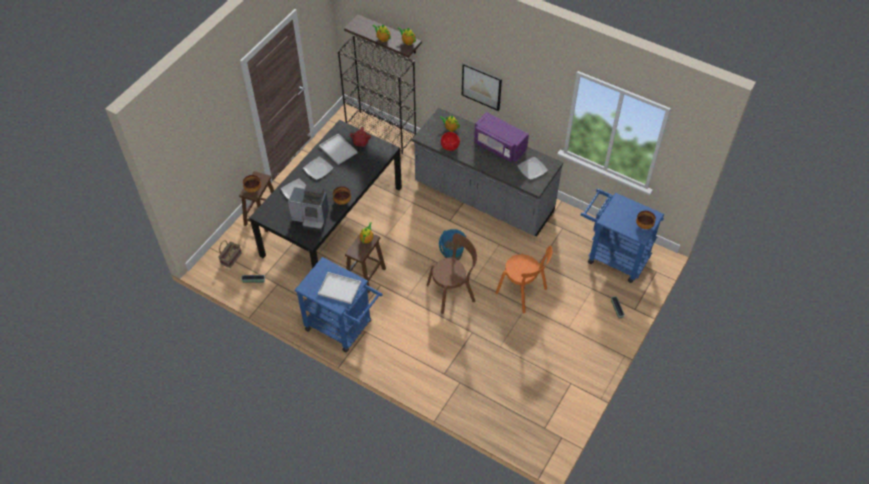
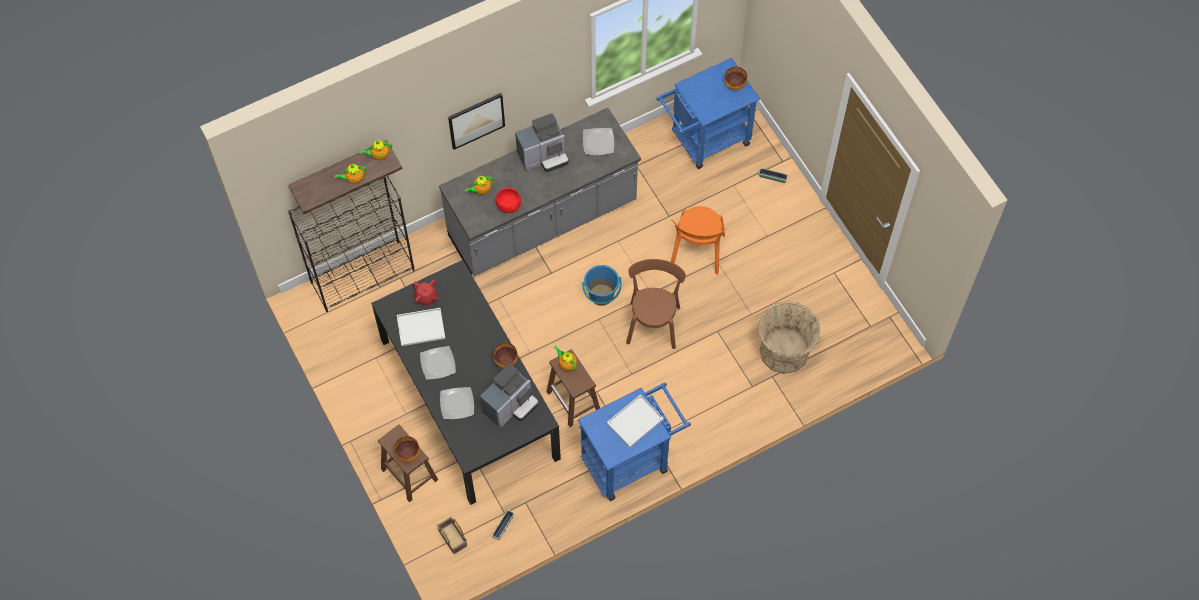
camera: 60 degrees left, 10 degrees up
purple microwave [474,112,529,162] -> coffee machine [515,113,569,172]
orange chair [496,246,552,313] -> orange chair turned 120 degrees clockwise [671,206,727,275]
none -> basket [758,301,820,374]

